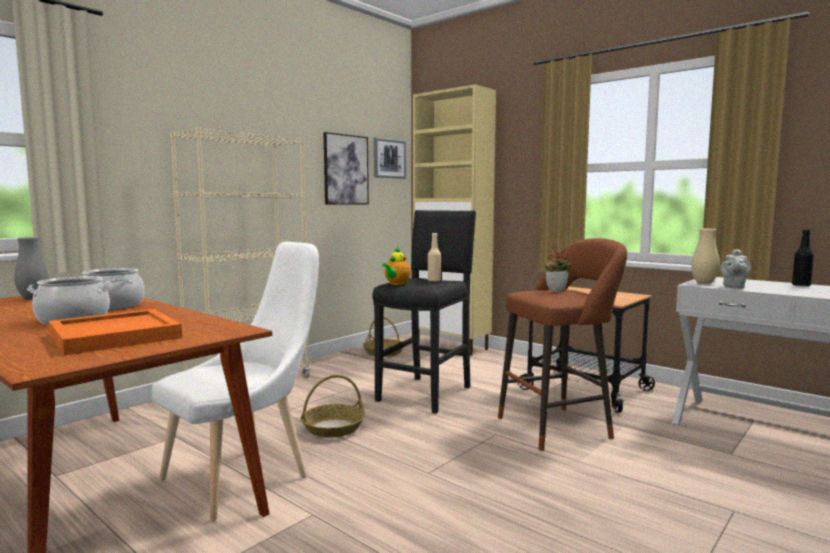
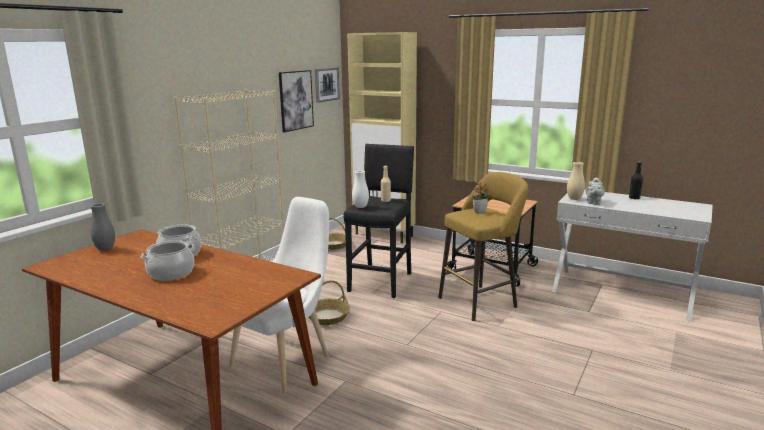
camera: 10 degrees left, 10 degrees up
orange tray [49,309,182,355] -> none
teapot [382,247,411,285] -> white vase [352,170,369,208]
brown stool [498,238,627,451] -> yellow stool [438,172,528,321]

